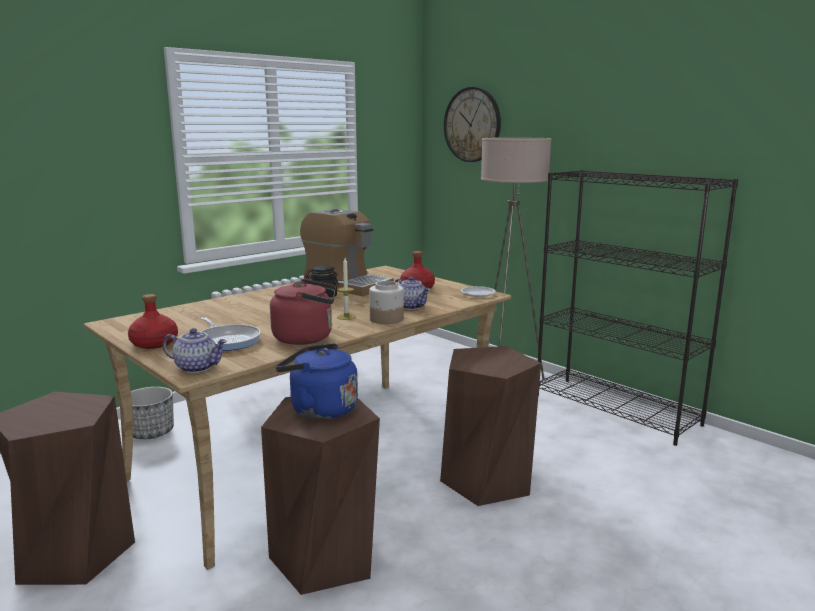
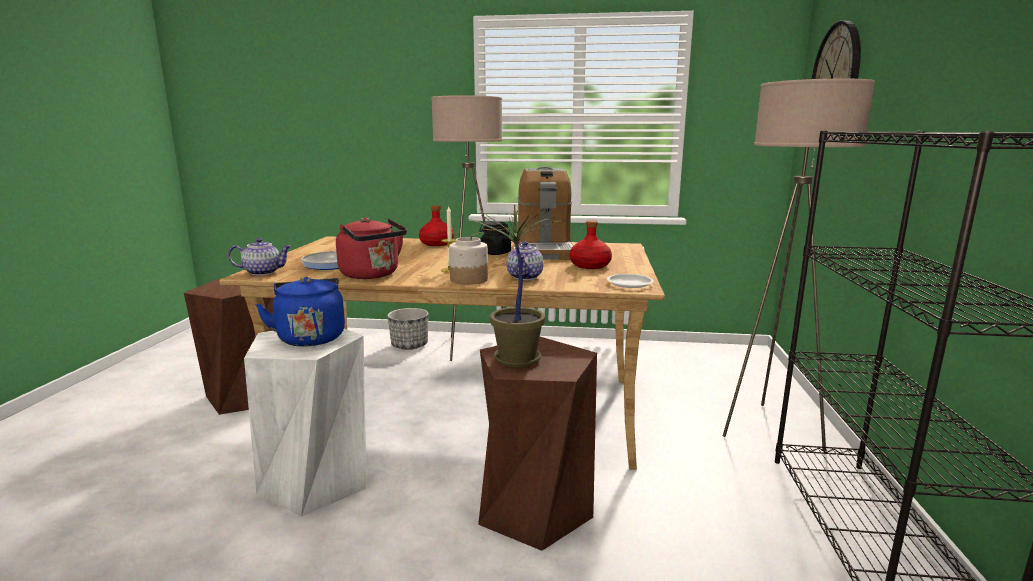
camera: 50 degrees right, 0 degrees up
red bottle [128,294,178,349] -> red bottle moved to [419,206,454,246]
teapot [162,328,227,373] -> teapot turned 75 degrees counterclockwise [228,238,292,276]
brown stool [261,397,380,595] -> white stool [244,329,367,517]
none -> beige floor lamp [431,95,504,361]
none -> potted plant [465,204,569,368]

